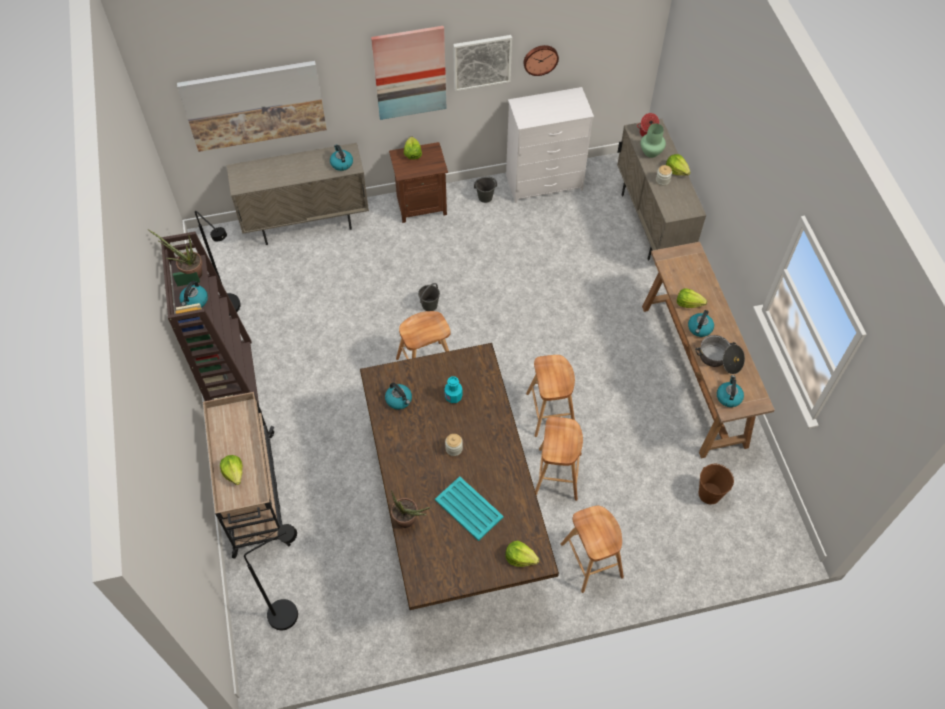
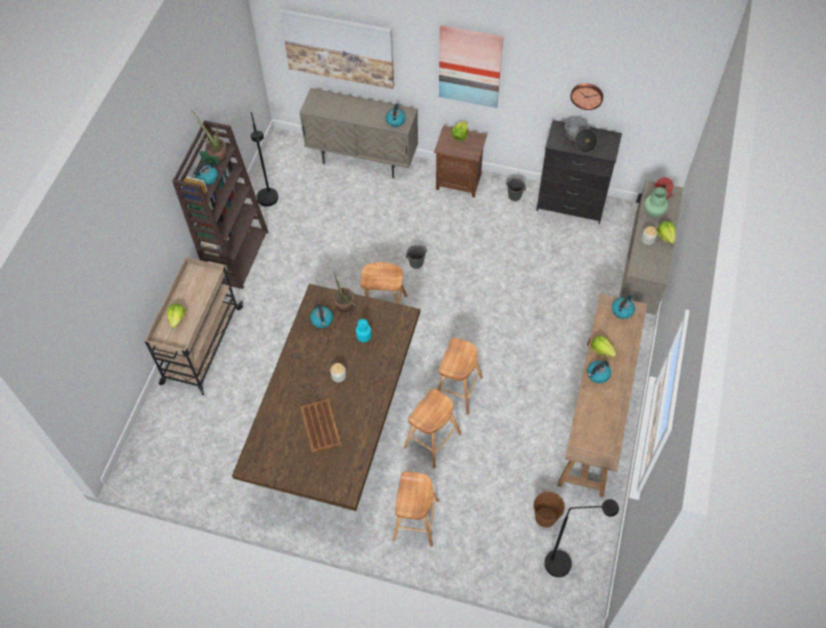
camera: 30 degrees right, 0 degrees up
black floor lamp [244,524,298,630] -> black floor lamp moved to [544,499,619,577]
potted plant [391,490,431,528] -> potted plant moved to [333,273,356,312]
turquoise tray [435,476,504,541] -> brown tray [300,398,342,454]
picture [453,35,512,91] -> none
lettuce [505,540,539,567] -> none
white dresser [506,87,594,203] -> black dresser [536,120,622,224]
cooking pot [695,335,745,374] -> cooking pot moved to [560,118,598,153]
kettle [717,375,744,407] -> kettle moved to [612,294,635,319]

